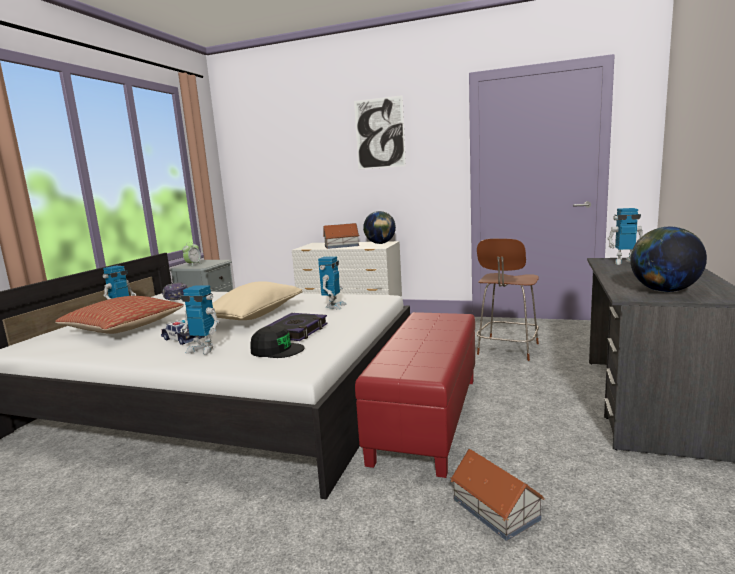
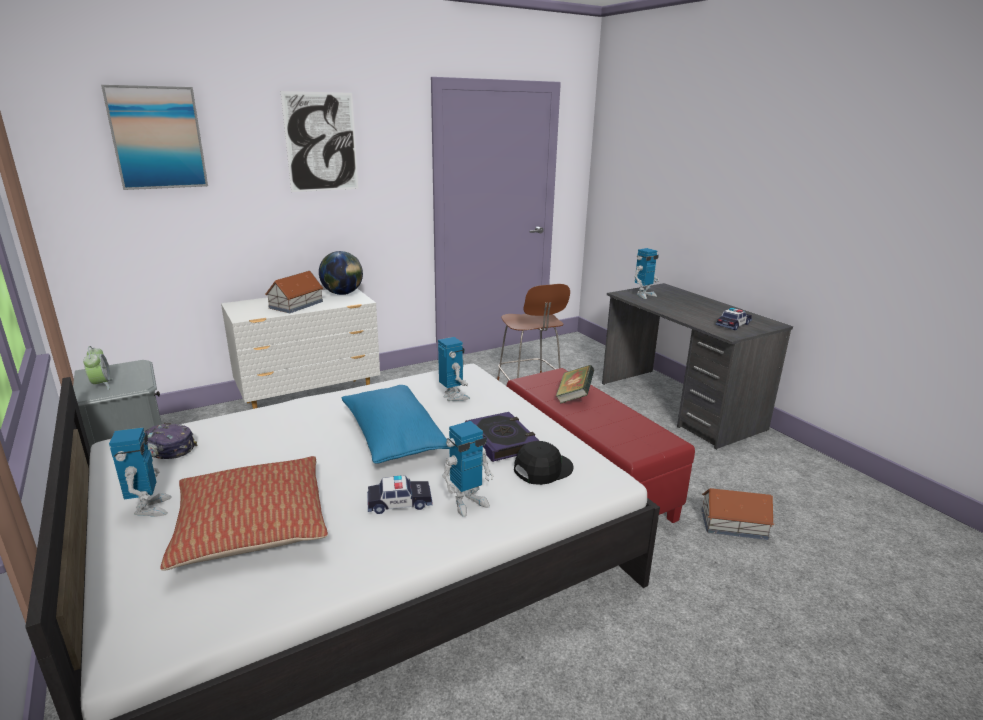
camera: 50 degrees left, 10 degrees up
beige pillow [212,281,303,320] -> blue pillow [341,385,450,464]
globe [631,226,707,292] -> toy car [716,308,752,330]
none -> picture [101,85,208,190]
none -> book [556,365,594,404]

